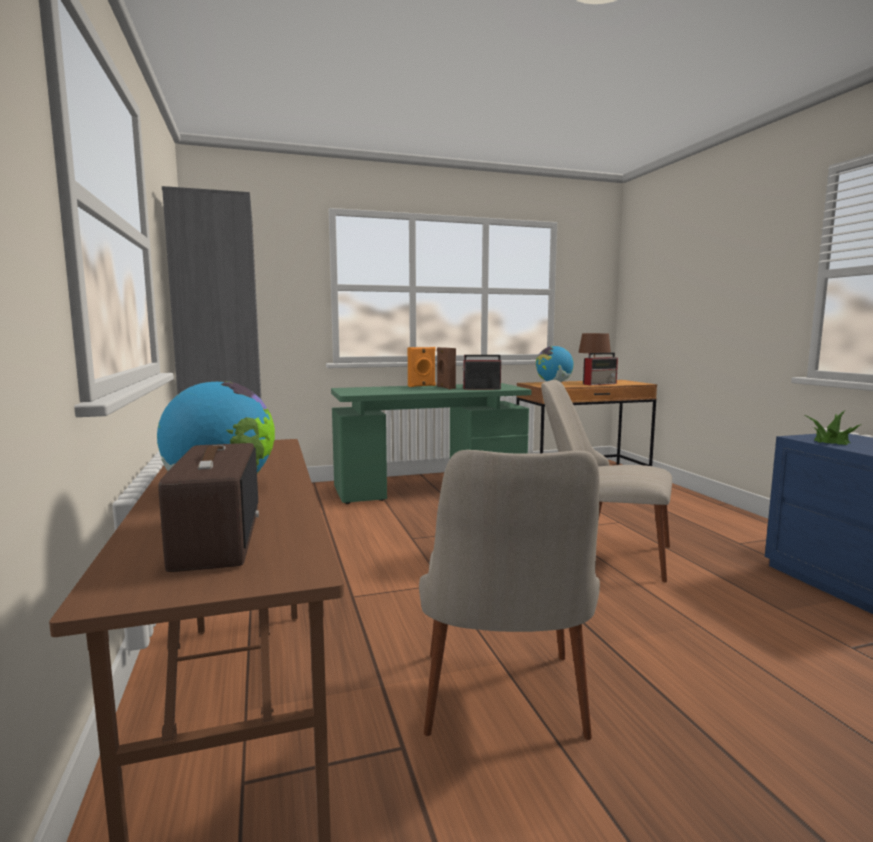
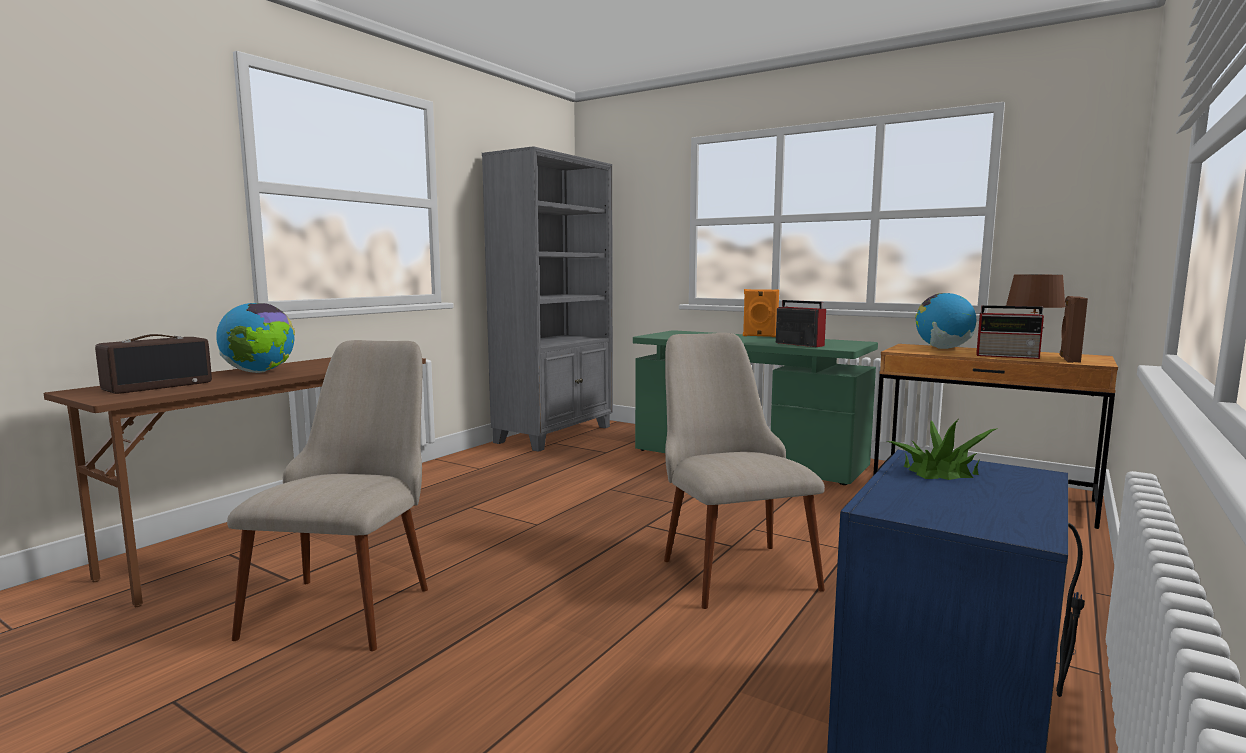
camera: 50 degrees right, 0 degrees up
beige chair [419,450,600,740] -> beige chair turned 135 degrees clockwise [227,340,428,651]
brown speaker [437,347,456,389] -> brown speaker moved to [1059,296,1088,363]

